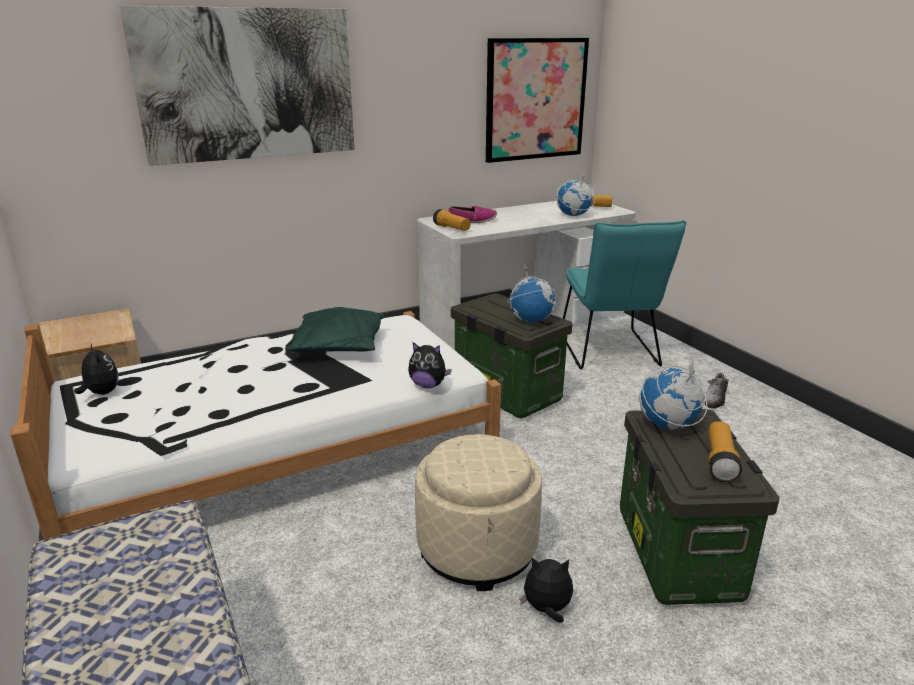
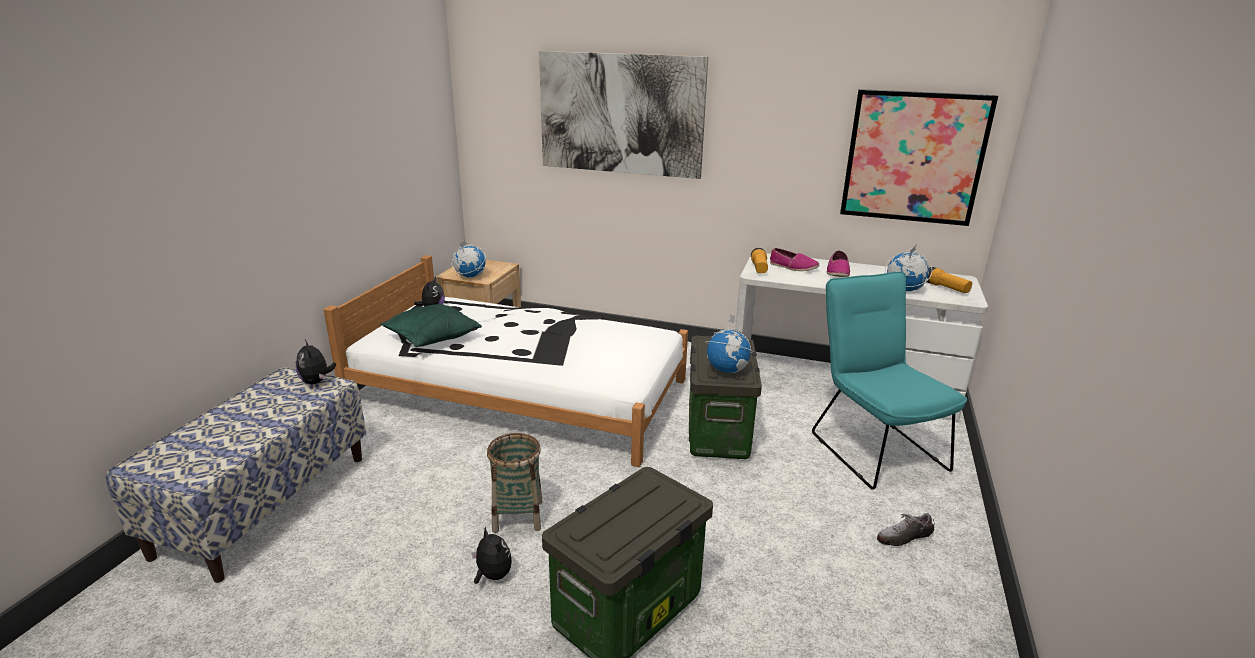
camera: 45 degrees right, 0 degrees up
green pillow [286,307,385,352] -> green pillow moved to [380,304,482,347]
plush toy [408,342,452,388] -> plush toy moved to [296,340,336,384]
beige ottoman [415,434,542,591] -> basket [487,433,542,533]
turquoise chair [563,220,686,369] -> turquoise chair turned 120 degrees clockwise [812,272,967,490]
globe [639,360,707,430] -> globe moved to [452,240,486,277]
flashlight [708,421,742,482] -> none
none -> shoe [827,250,850,277]

